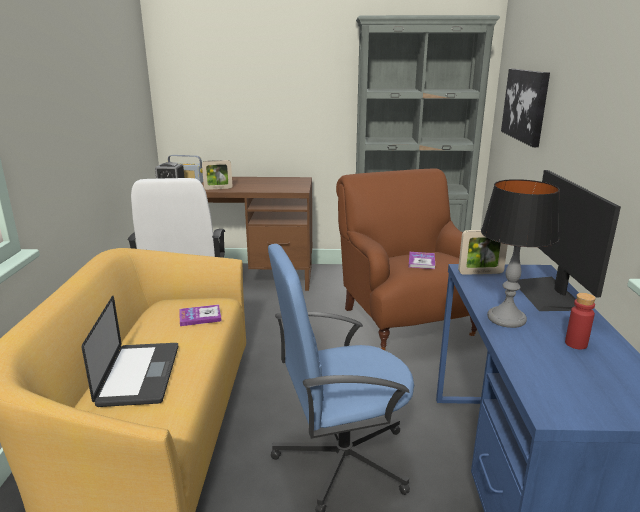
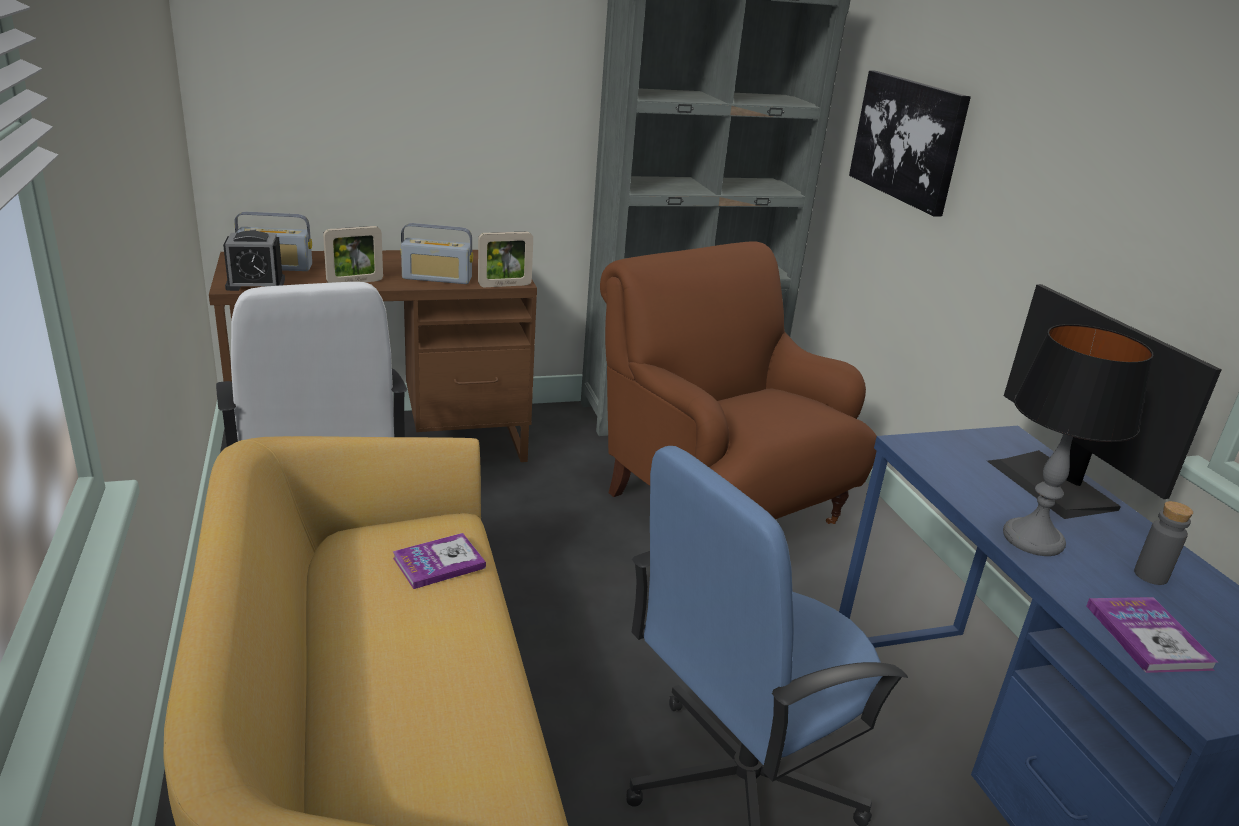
camera: 20 degrees left, 5 degrees up
laptop [82,296,178,407] -> none
book [409,252,435,269] -> book moved to [1086,597,1218,673]
picture frame [458,230,508,275] -> picture frame moved to [478,232,533,287]
red bottle [565,293,596,349] -> grey bottle [1134,501,1193,585]
none -> radio [400,223,473,284]

